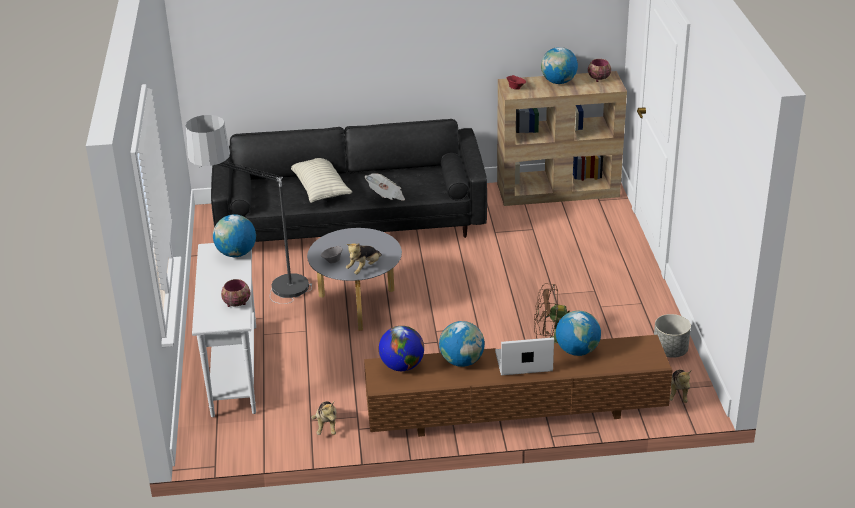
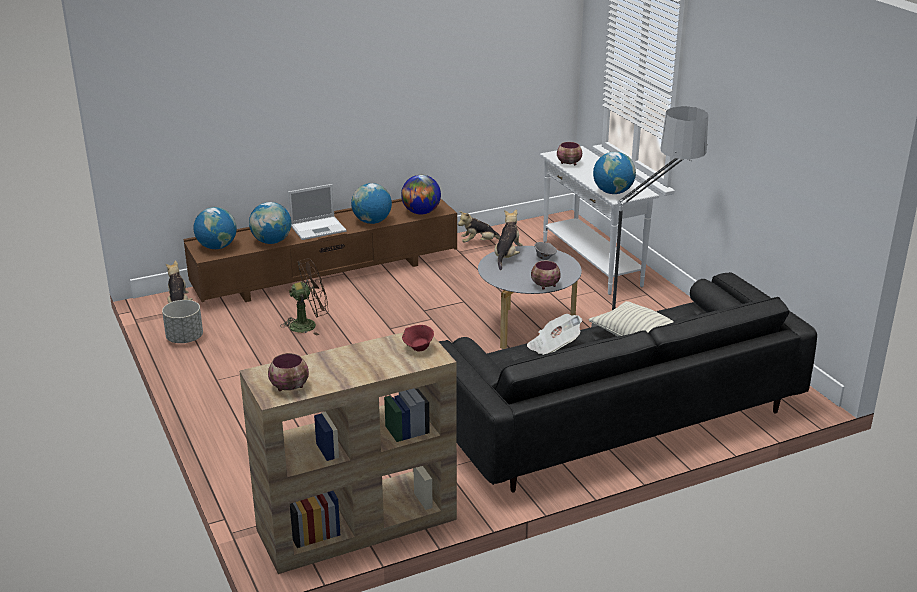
camera: 160 degrees right, 5 degrees down
plush toy [311,401,337,435] -> plush toy turned 75 degrees counterclockwise [458,211,501,243]
globe [541,47,578,84] -> globe moved to [193,207,237,249]
none -> bowl [531,261,561,290]

